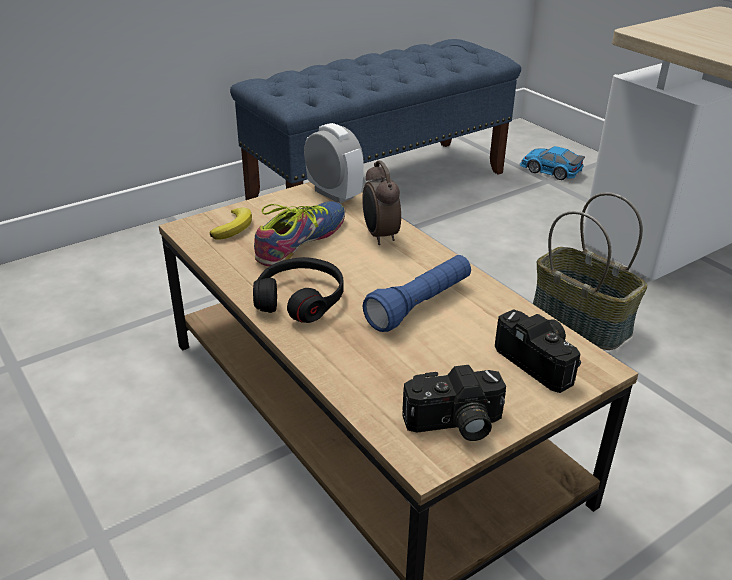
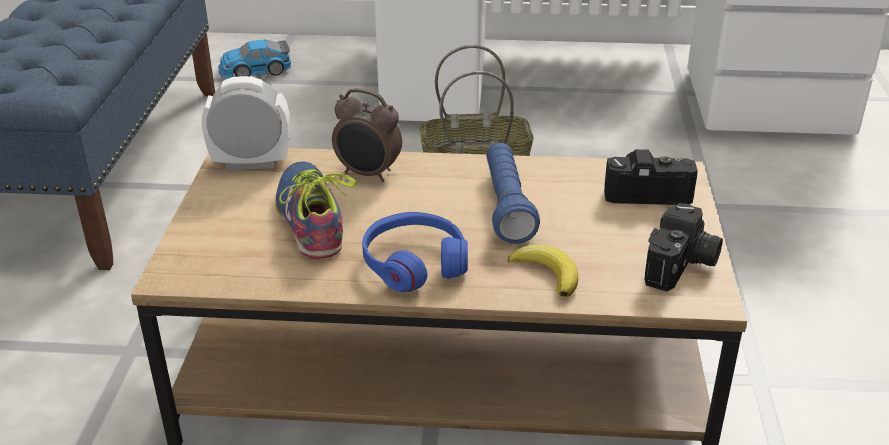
camera: 50 degrees left, 0 degrees up
banana [209,207,252,240] -> banana moved to [508,244,578,297]
black headphones [253,257,344,323] -> blue headphones [362,212,468,292]

